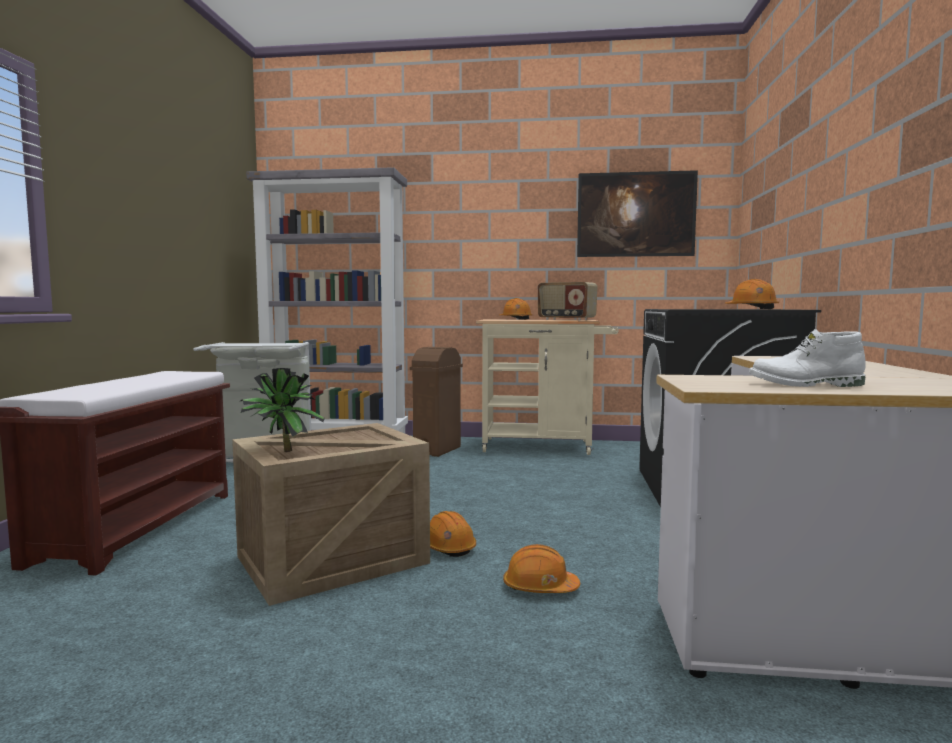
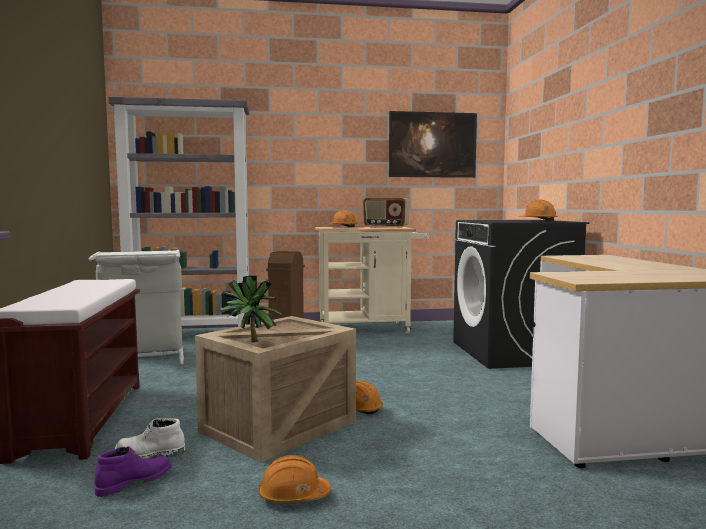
camera: 15 degrees left, 0 degrees up
orange hard hat [503,544,580,593] -> orange hard hat moved to [258,455,331,503]
white boot [749,329,866,387] -> white boot moved to [115,418,185,459]
none -> purple boot [94,446,172,497]

